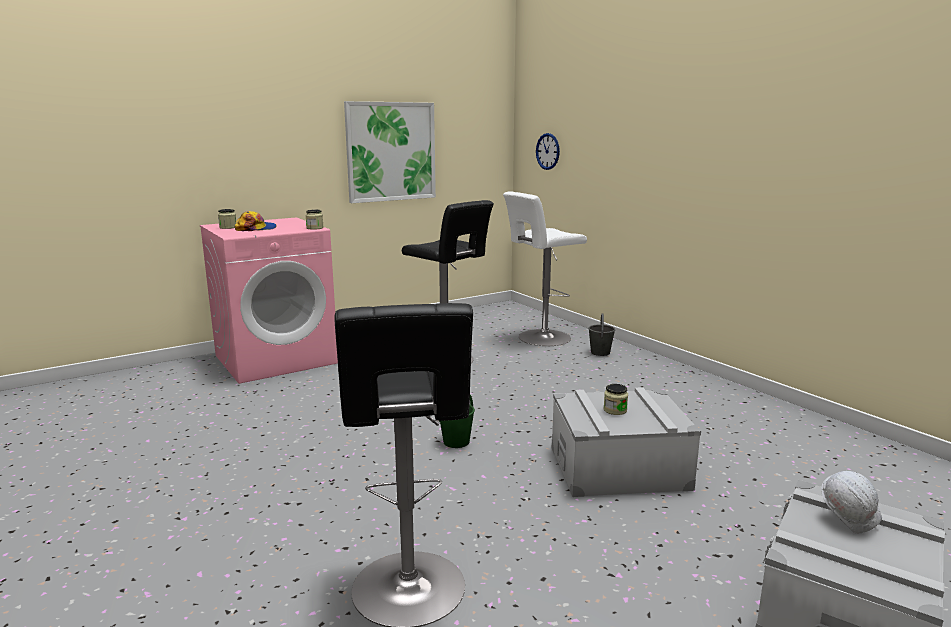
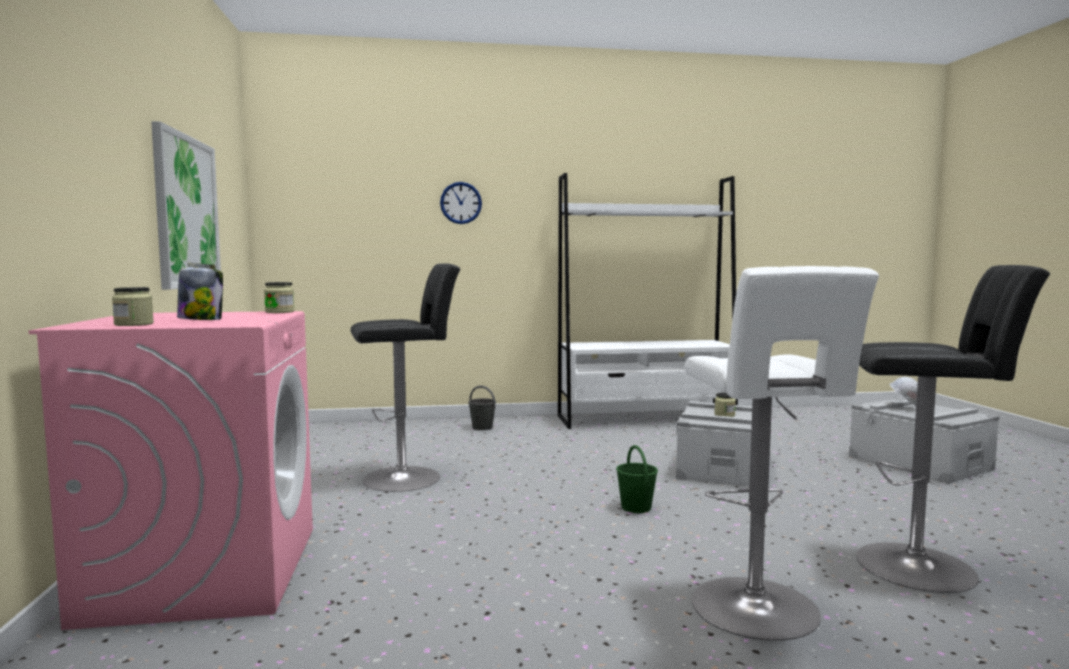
camera: 65 degrees left, 10 degrees down
cap [235,211,277,231] -> jar [177,263,223,320]
white stool [503,191,587,346] -> white stool moved to [685,266,879,641]
wall clock [536,133,560,170] -> wall clock moved to [440,182,482,224]
none -> white bookcase [558,173,738,429]

